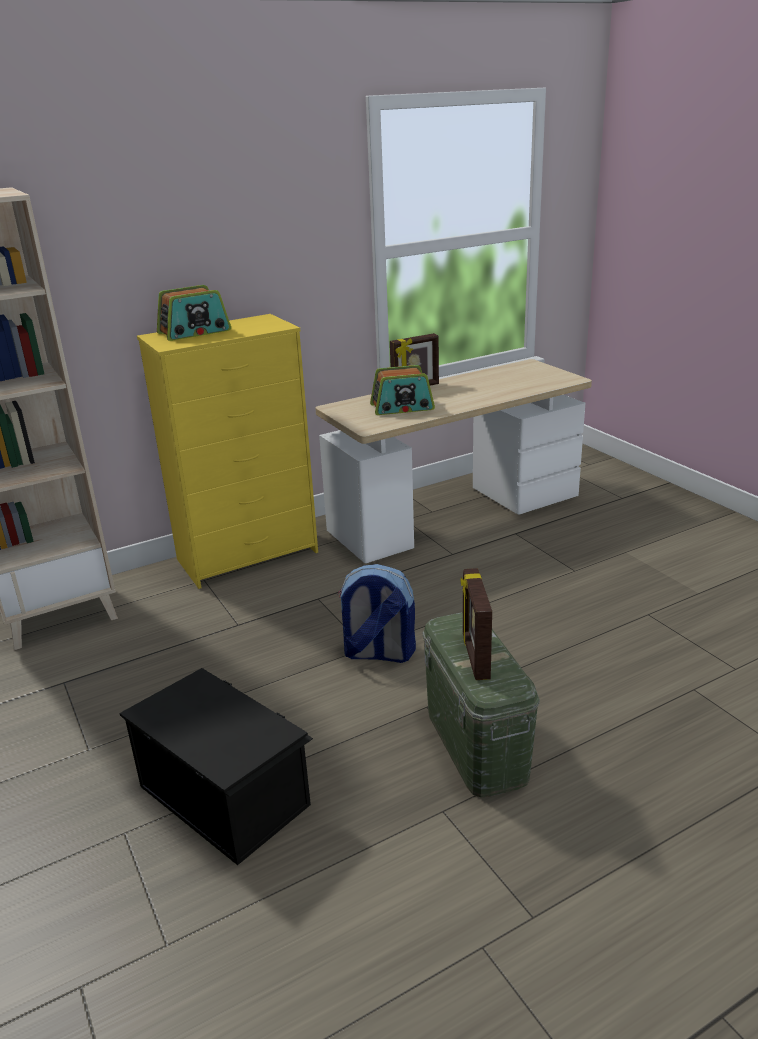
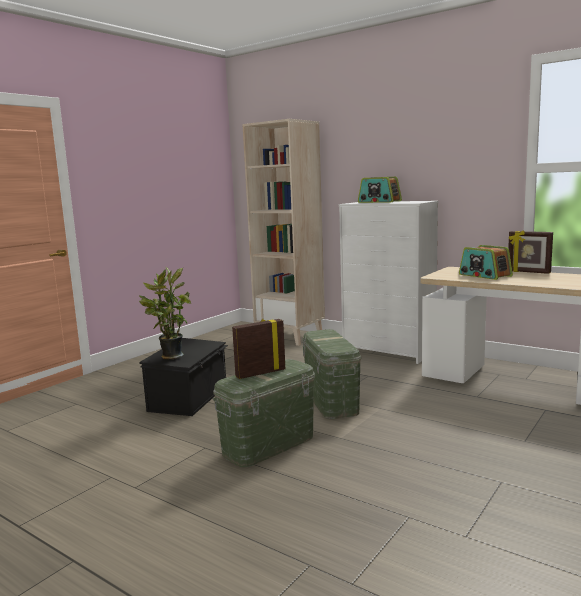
camera: 65 degrees right, 15 degrees down
yellow dresser [137,314,318,589] -> white dresser [339,201,439,364]
backpack [337,564,416,663] -> green storage box [302,329,361,419]
none -> potted plant [138,267,191,359]

